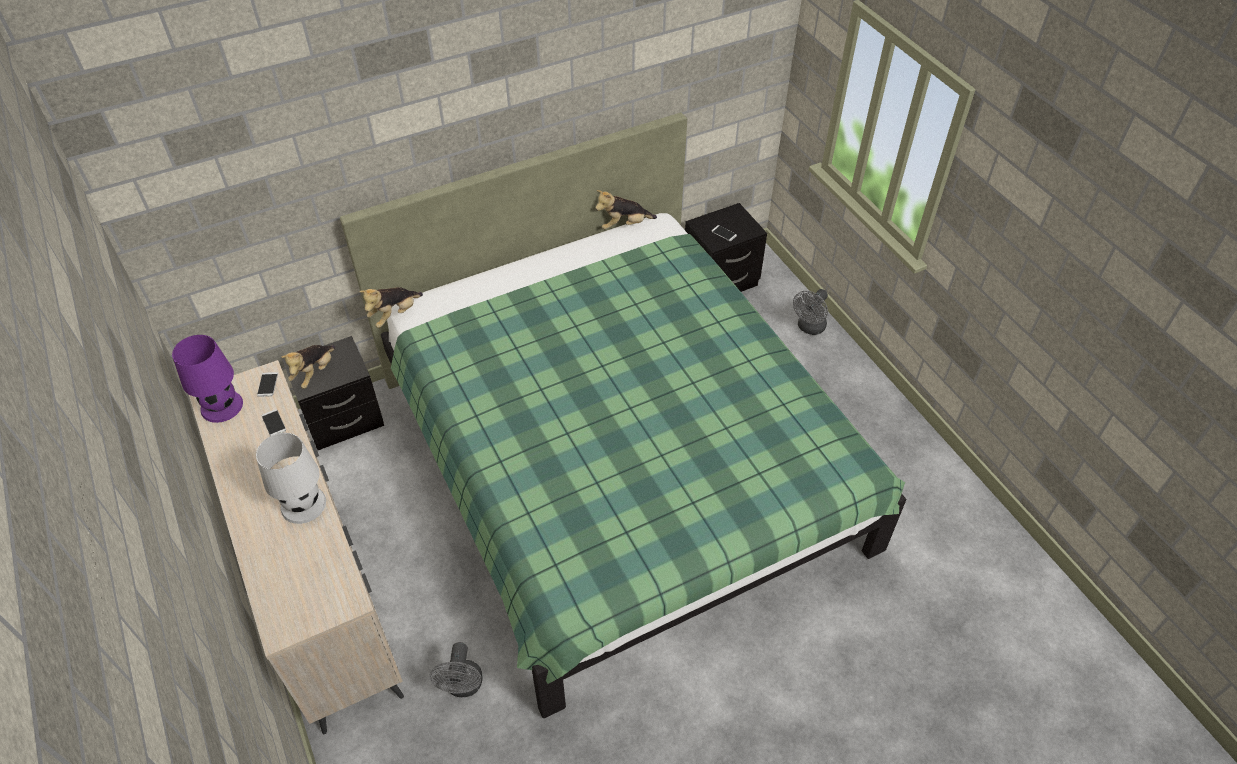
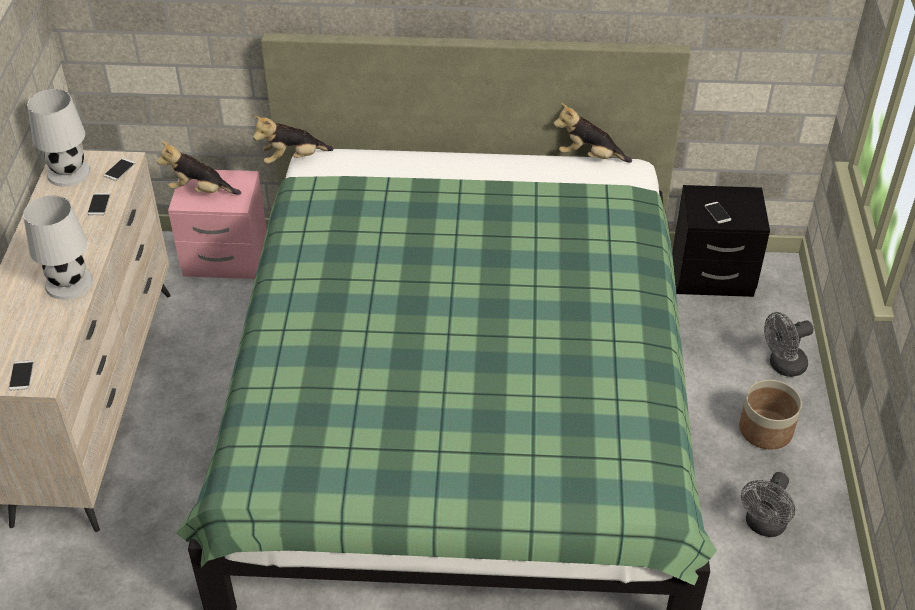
camera: 30 degrees right, 5 degrees down
purple table lamp [172,335,243,423] -> white table lamp [27,89,91,187]
plush toy [281,345,335,389] -> plush toy turned 45 degrees clockwise [157,141,241,195]
black nightstand [282,336,385,450] -> pink nightstand [168,170,267,279]
grey fan [430,642,483,697] -> grey fan moved to [741,472,796,537]
none -> phone [9,360,34,390]
none -> planter [739,380,802,449]

